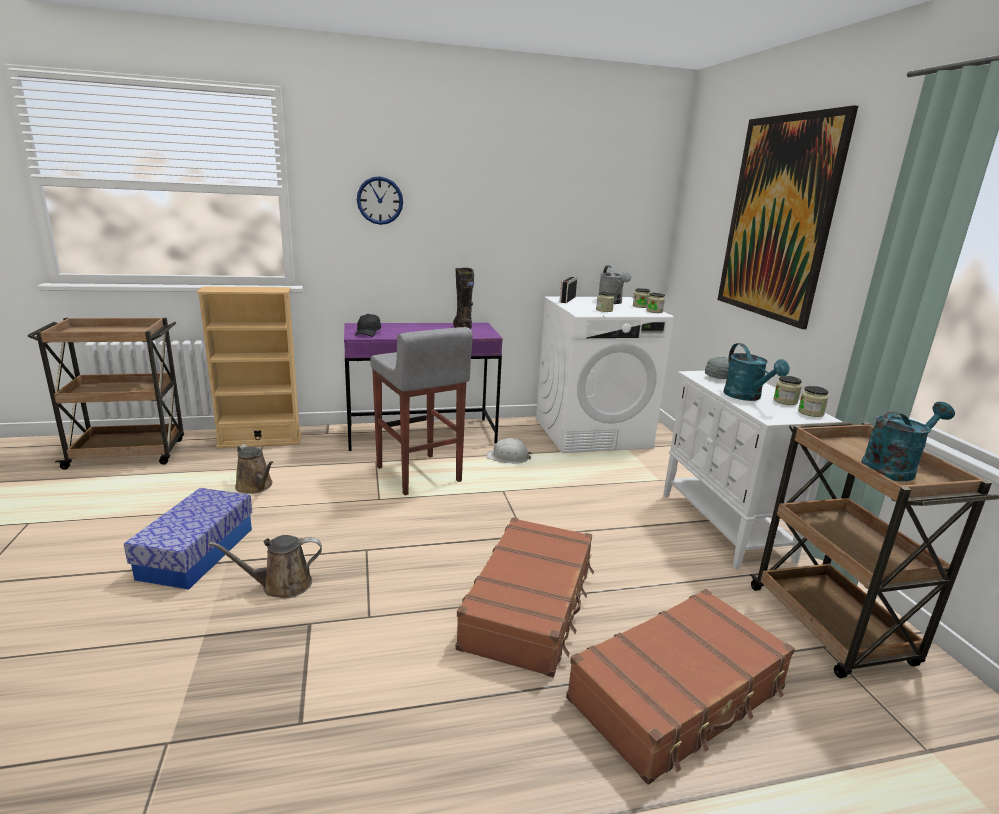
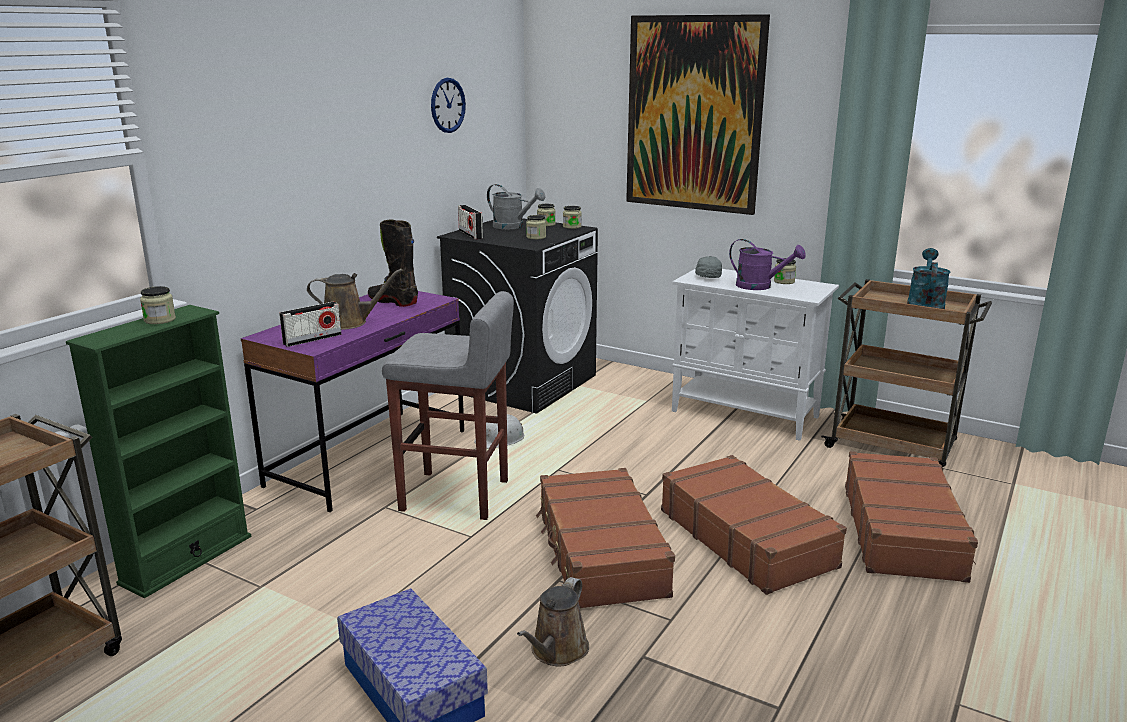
camera: 45 degrees left, 0 degrees up
beige bookcase [196,286,301,448] -> green bookcase [66,305,251,598]
brown watering can [235,444,274,494] -> brown watering can moved to [307,269,403,330]
black cap [355,314,381,337] -> radio [279,302,341,347]
wall clock [357,176,403,225] -> wall clock moved to [431,78,466,133]
white washing machine [536,296,674,453] -> black washing machine [437,218,598,413]
turquoise watering can [723,343,790,401] -> purple watering can [729,239,806,290]
jar [798,386,828,417] -> jar moved to [140,286,176,324]
none -> brown suitcase [536,468,675,609]

